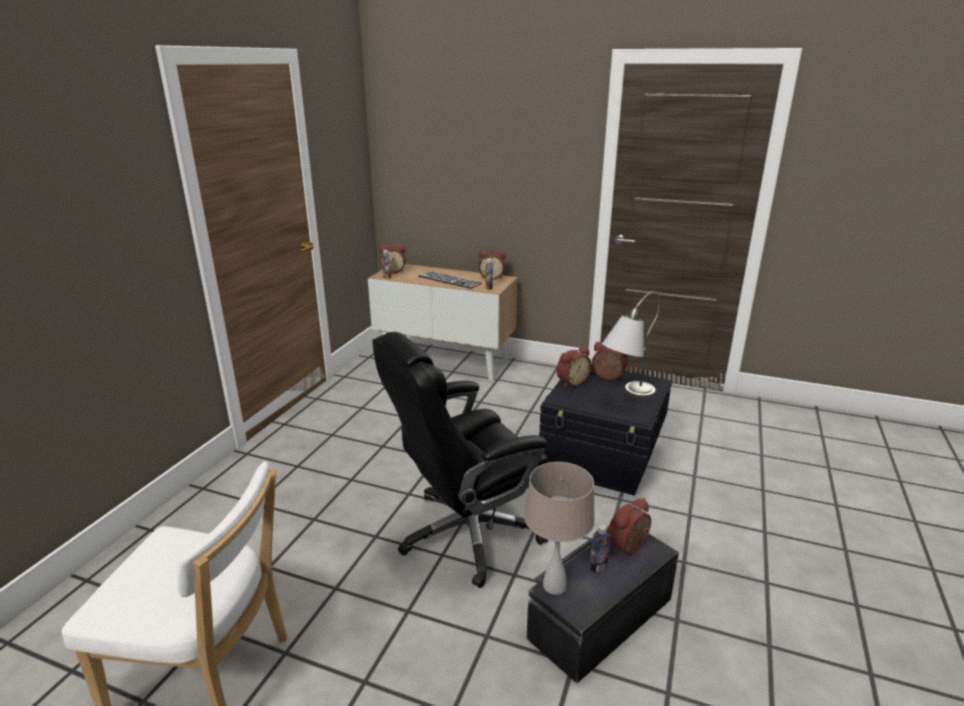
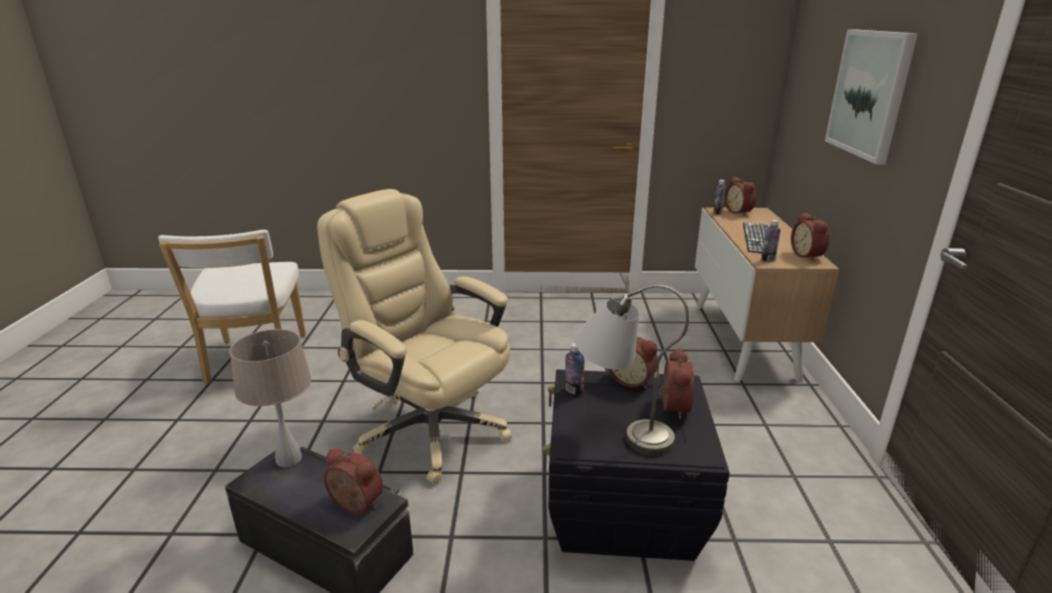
camera: 70 degrees right, 0 degrees up
black office chair [372,332,548,588] -> beige office chair [317,189,512,484]
bottle [589,524,610,572] -> bottle moved to [565,343,584,395]
none -> picture [825,30,918,164]

